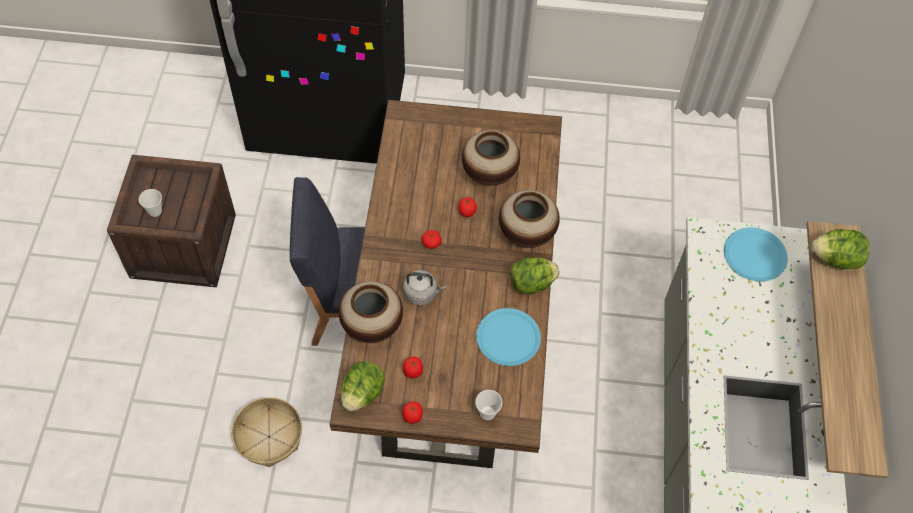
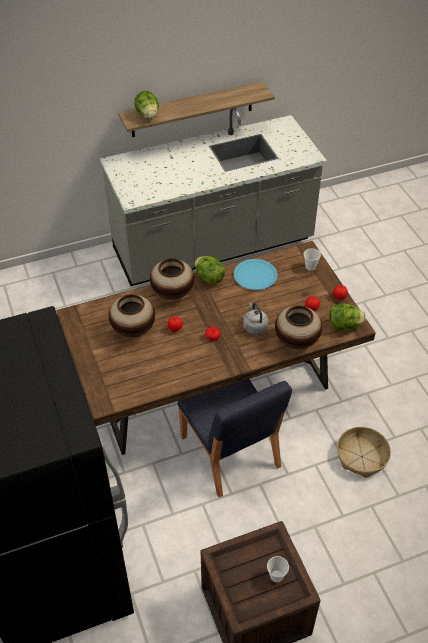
camera: 115 degrees left, 10 degrees down
blue plate [724,227,788,281] -> none

